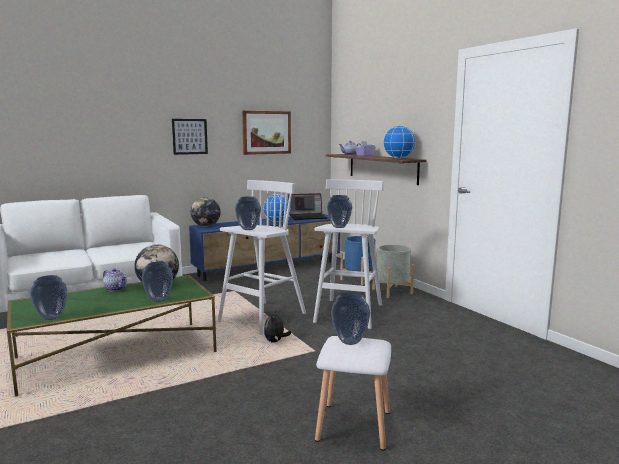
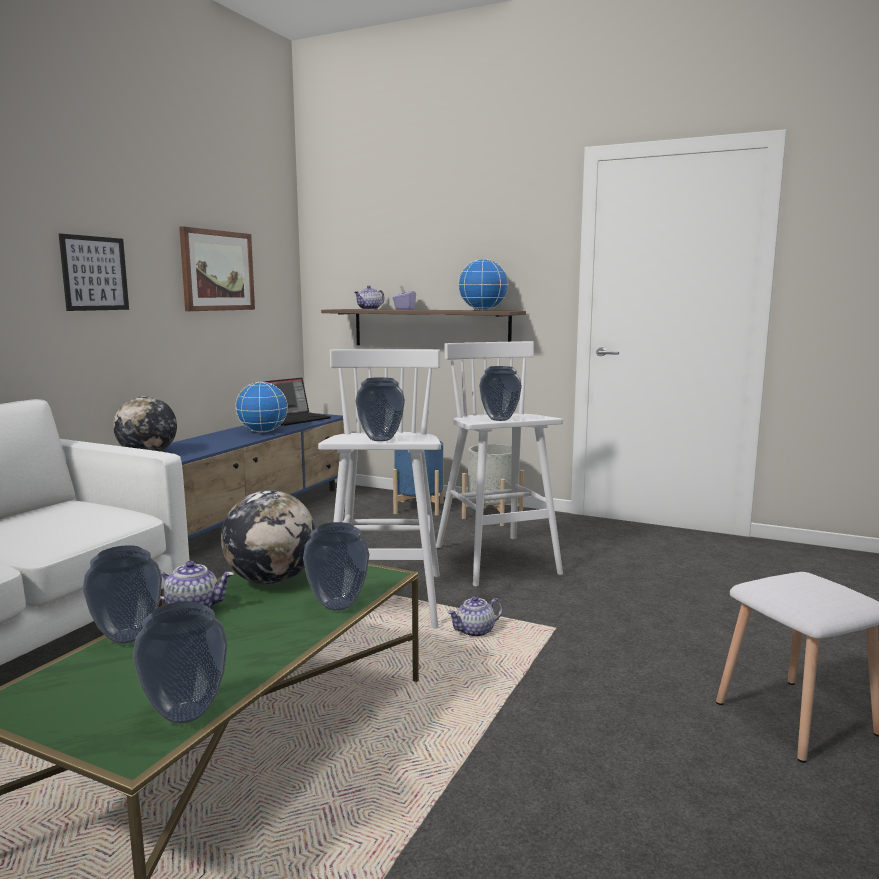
camera: 35 degrees left, 0 degrees up
plush toy [264,310,291,343] -> teapot [447,596,503,636]
vase [331,292,370,345] -> vase moved to [83,545,162,644]

